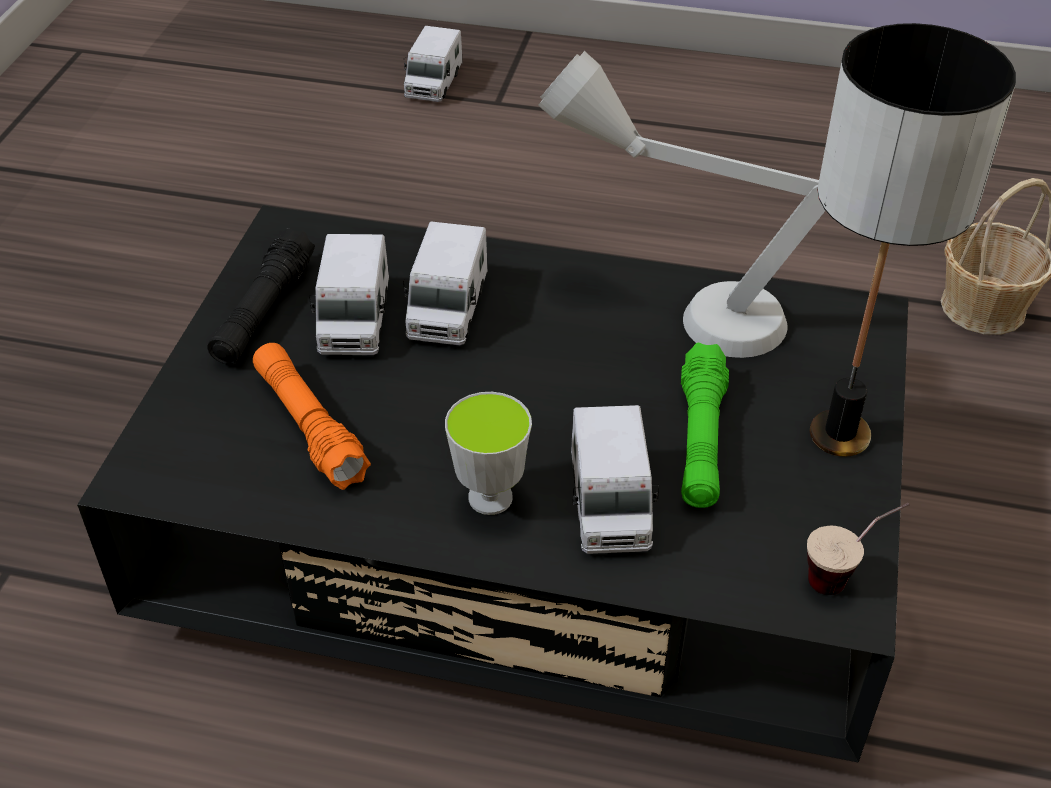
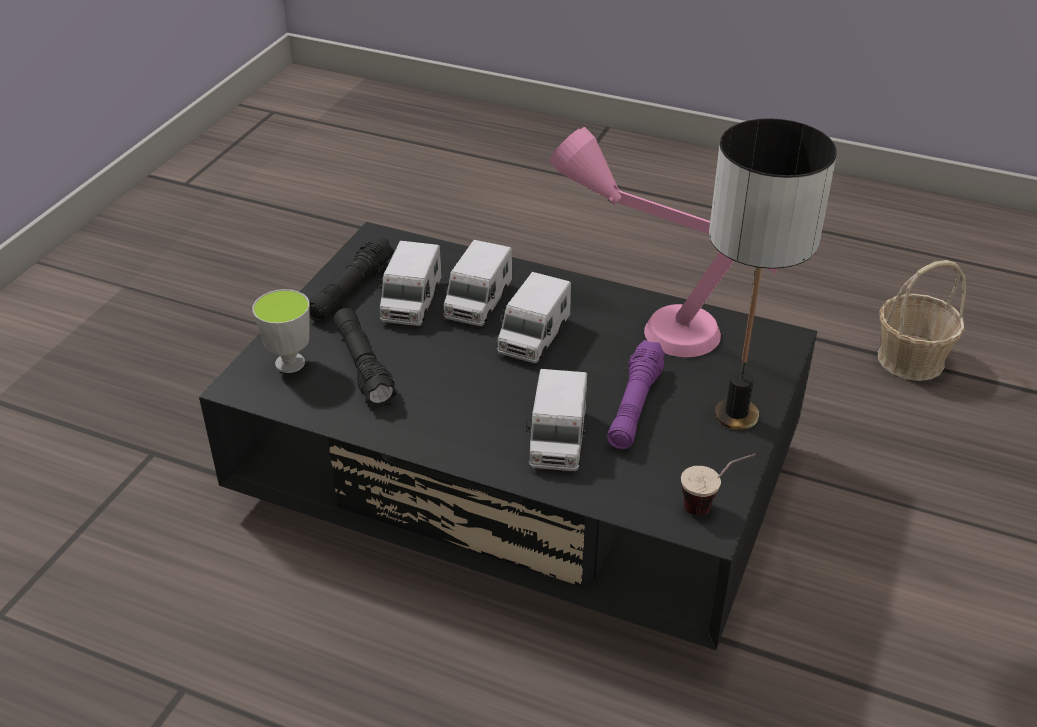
camera: 10 degrees right, 5 degrees down
orange flashlight [253,343,371,490] -> black flashlight [333,308,397,408]
toy truck [404,26,463,102] -> toy truck moved to [497,272,571,363]
cup [445,392,532,515] -> cup moved to [252,289,310,373]
grey table lamp [538,51,825,358] -> pink table lamp [549,127,779,357]
green flashlight [681,342,729,508] -> purple flashlight [607,340,665,449]

